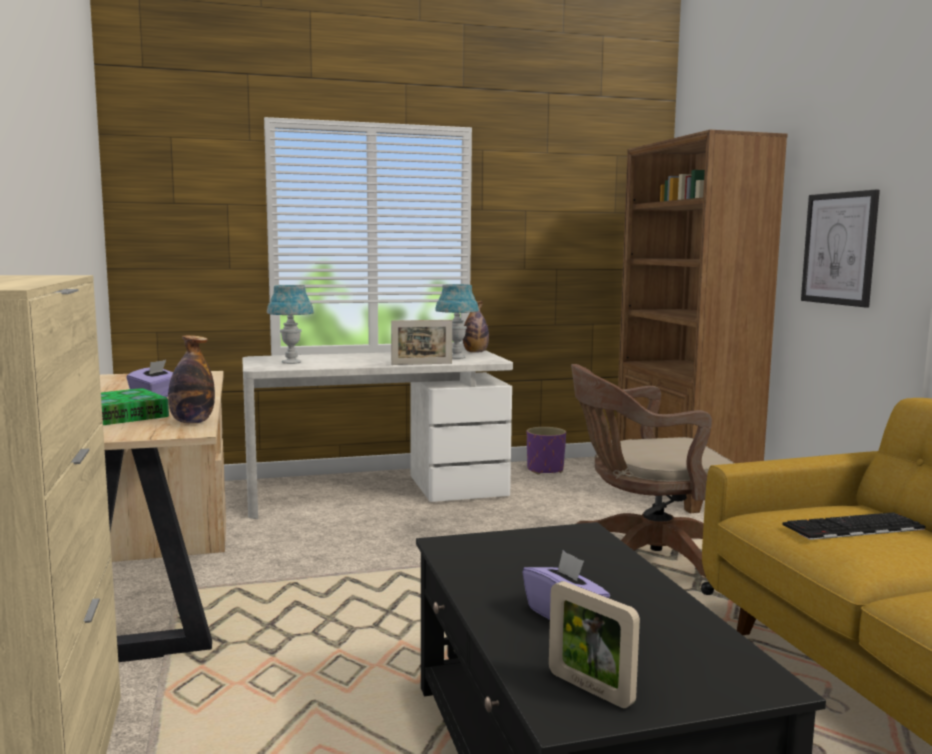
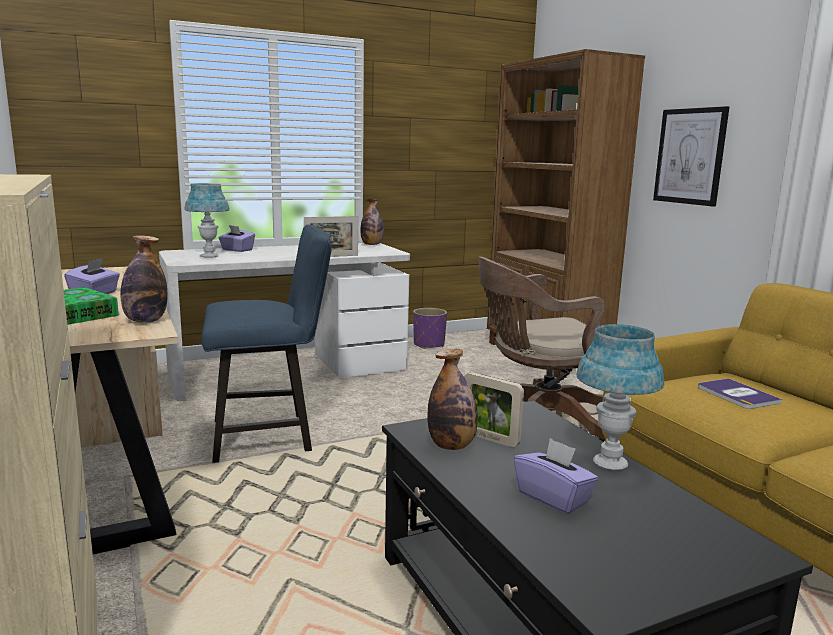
camera: 10 degrees left, 5 degrees up
blue table lamp [435,284,479,359] -> blue table lamp moved to [576,324,664,470]
picture frame [549,581,640,708] -> picture frame moved to [464,372,524,447]
keyboard [783,512,925,540] -> book [698,378,782,409]
none -> blue chair [202,225,332,463]
none -> purple tissue box [219,225,255,252]
none -> bottle [427,349,478,450]

